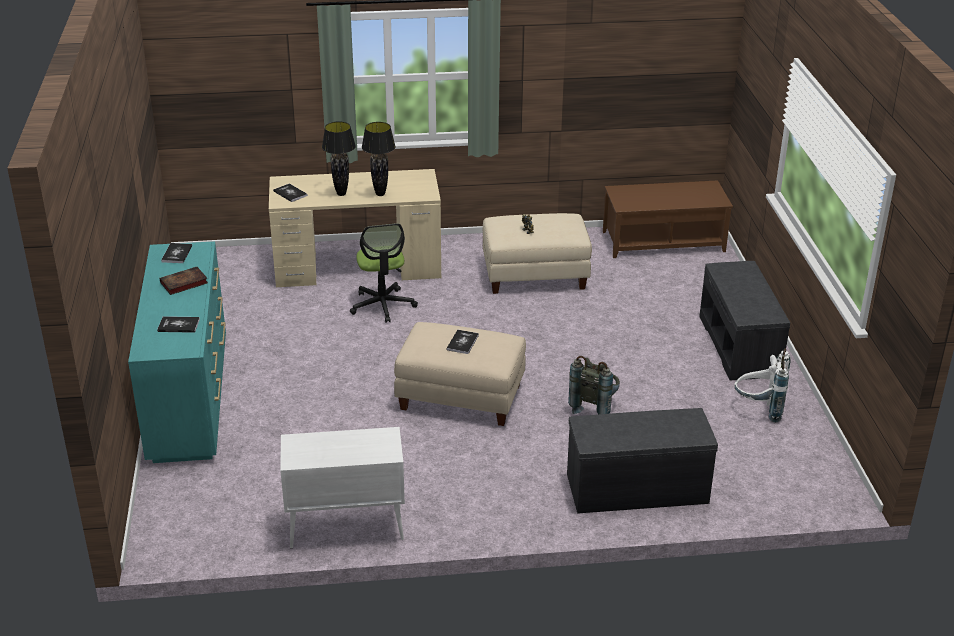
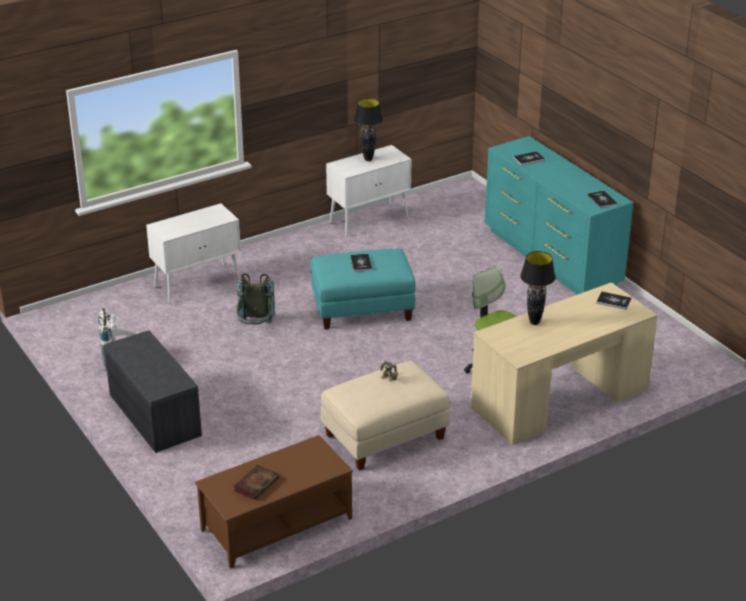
camera: 155 degrees right, 0 degrees up
book [160,267,208,295] -> book moved to [234,465,279,500]
black table lamp [322,121,356,196] -> black table lamp moved to [354,98,383,161]
beige ottoman [394,322,526,426] -> turquoise ottoman [310,249,416,329]
grey bench [567,408,718,514] -> white cabinet [146,203,241,303]

